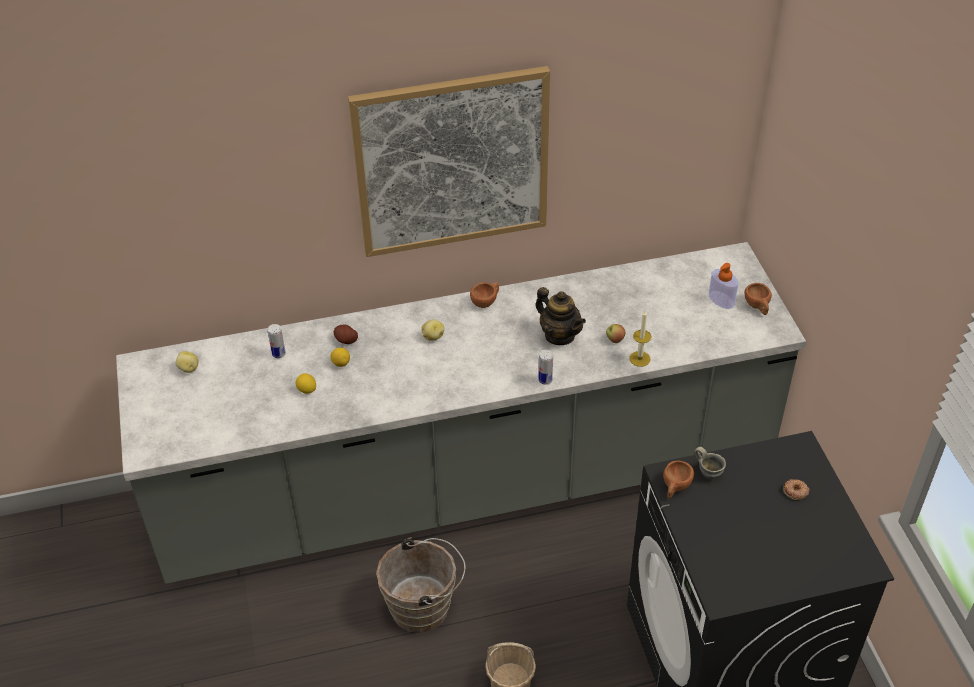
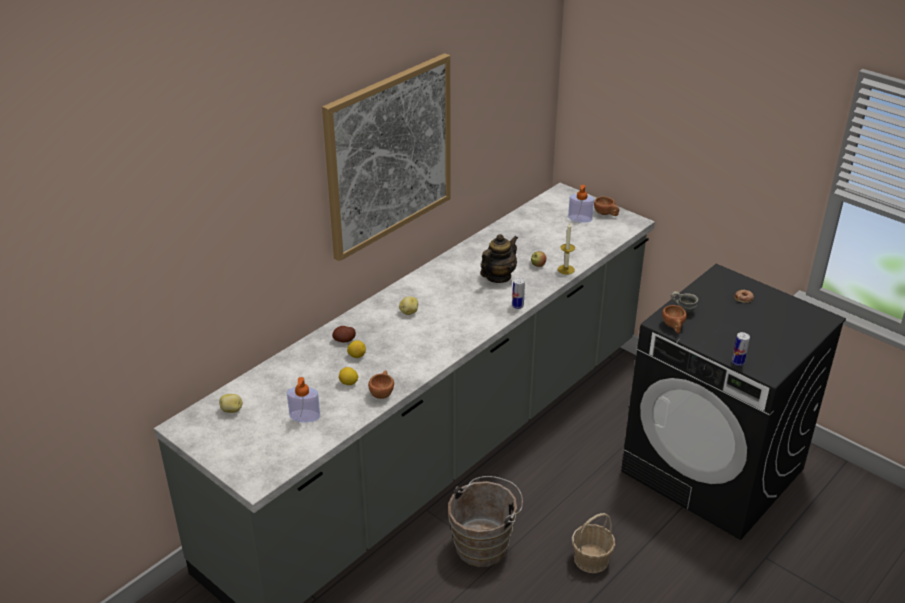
camera: 35 degrees left, 10 degrees down
can [268,324,286,358] -> can moved to [732,332,750,366]
brown cup [470,282,499,308] -> brown cup moved to [368,370,394,399]
teapot [536,287,586,345] -> teapot turned 60 degrees counterclockwise [480,234,518,283]
none -> soap dispenser [287,377,320,422]

